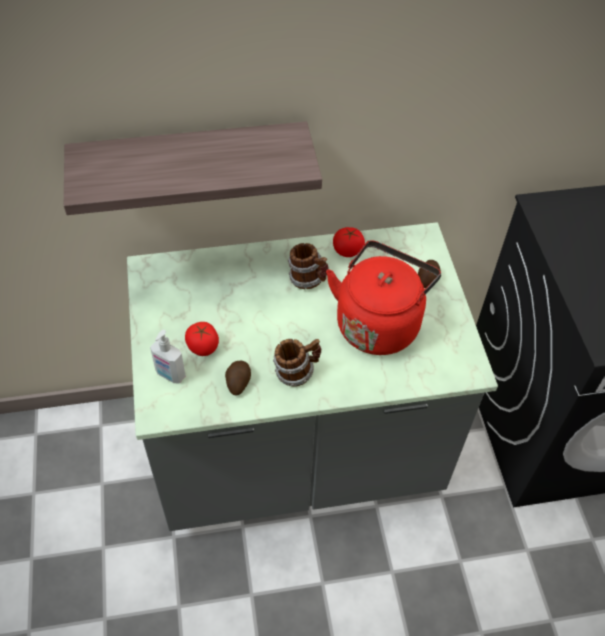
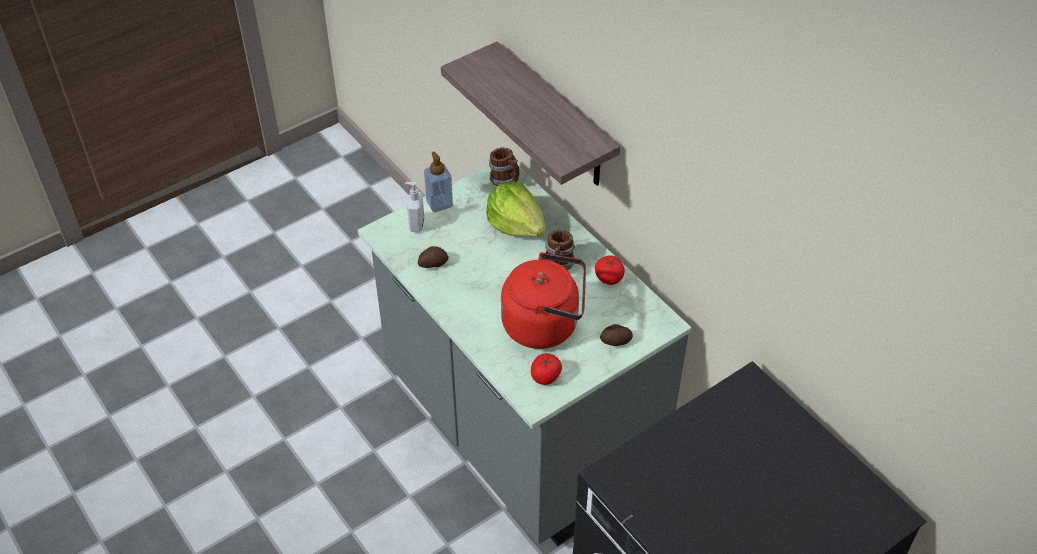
camera: 65 degrees right, 5 degrees down
tomato [185,322,219,356] -> tomato moved to [531,353,562,385]
mug [273,339,321,386] -> mug moved to [489,148,520,186]
none -> soap dispenser [424,152,453,213]
none -> lettuce [486,182,546,237]

